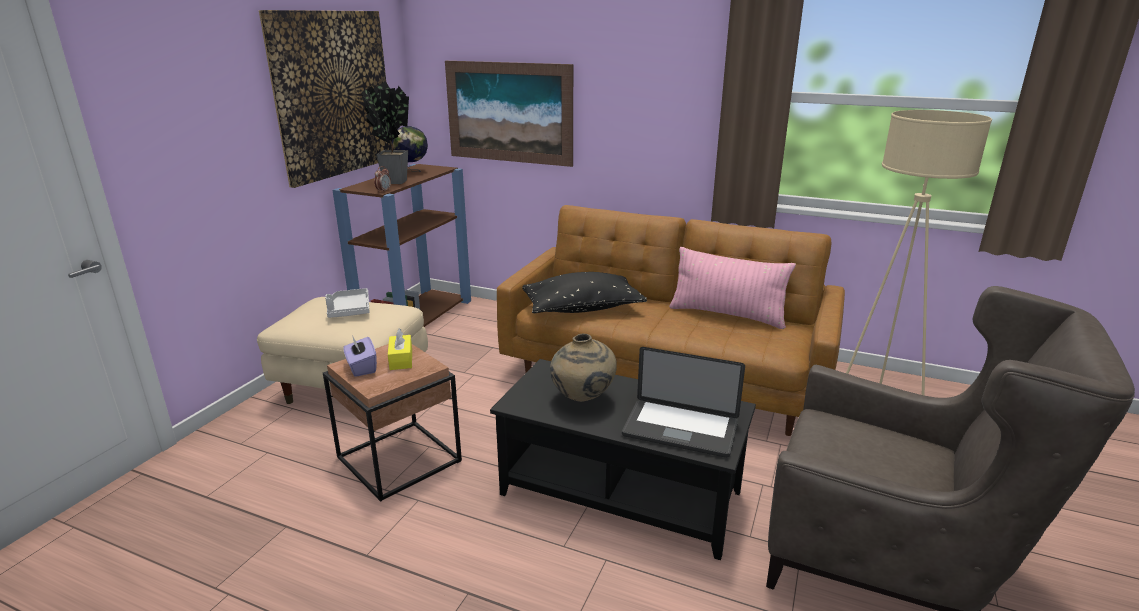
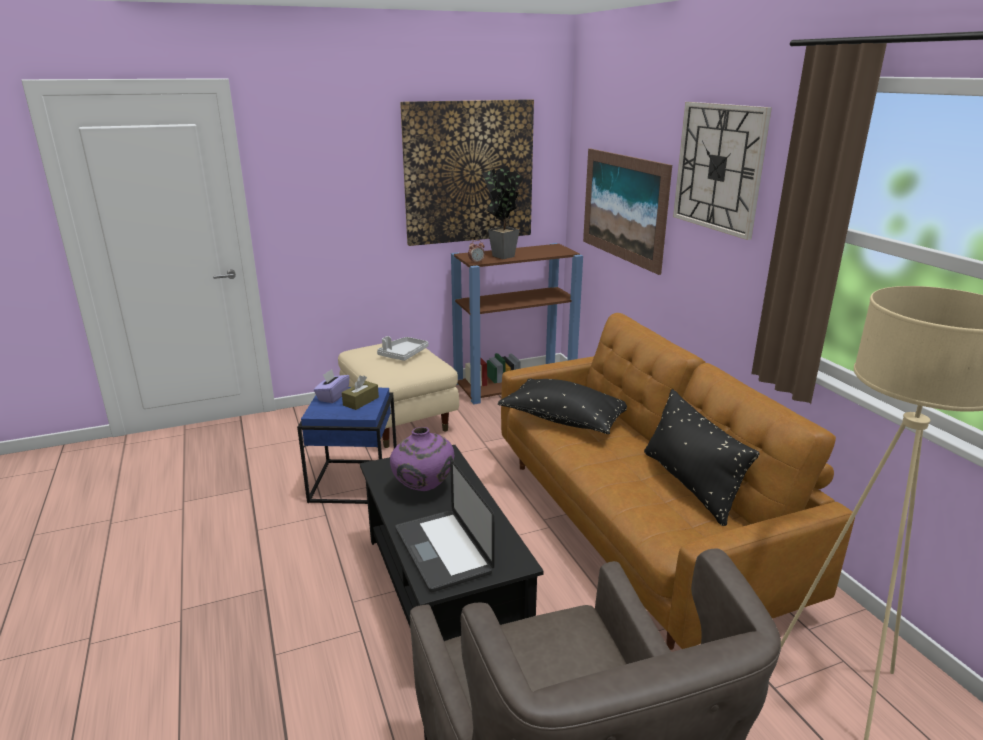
camera: 45 degrees right, 0 degrees up
brown side table [323,344,462,502] -> blue side table [297,387,397,504]
yellow tissue box [388,329,412,370] -> brown tissue box [342,375,379,410]
globe [392,126,428,172] -> none
beige vase [550,333,617,402] -> purple vase [390,427,454,491]
pink pillow [669,247,796,329] -> black pillow [644,389,759,526]
none -> wall clock [673,102,772,240]

